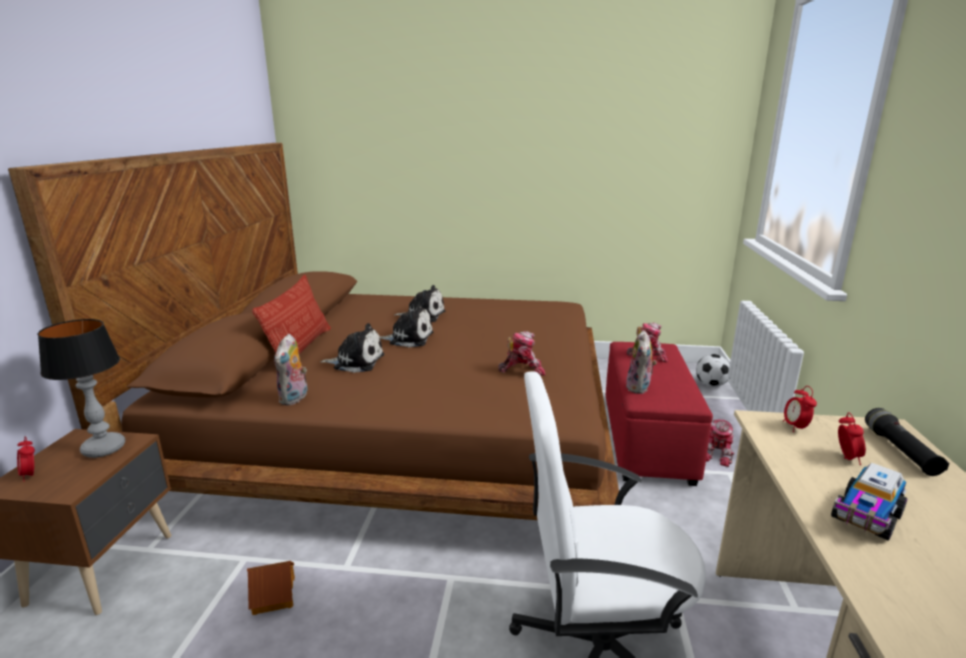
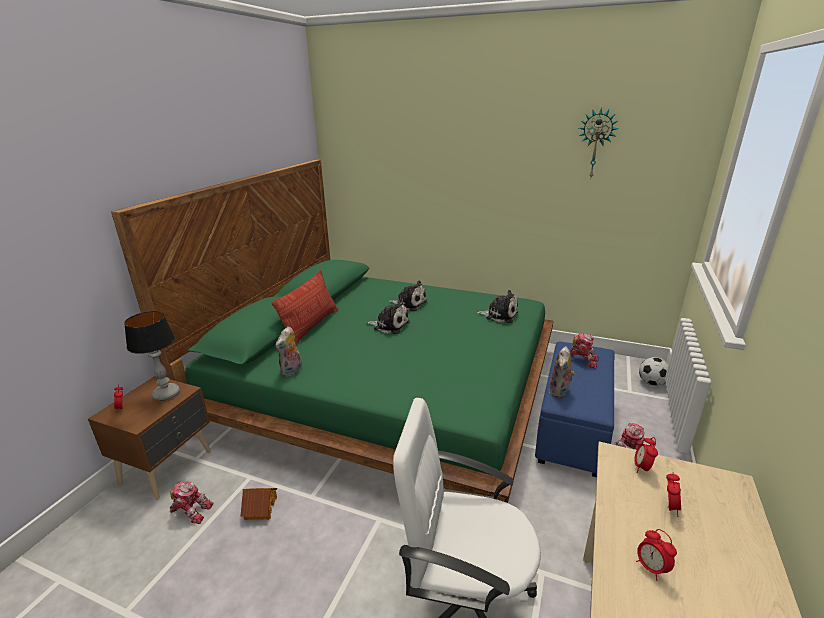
camera: 15 degrees right, 5 degrees up
brown bed [8,143,619,520] -> green bed [111,160,554,503]
plush toy [320,323,384,373] -> plush toy moved to [476,290,518,323]
toy robot [498,331,546,376] -> toy robot moved to [170,481,214,524]
red ottoman [606,342,713,486] -> blue ottoman [535,341,614,477]
toy truck [831,463,908,541] -> alarm clock [636,529,677,581]
black flashlight [865,408,950,476] -> none
none -> wall clock [579,107,618,177]

